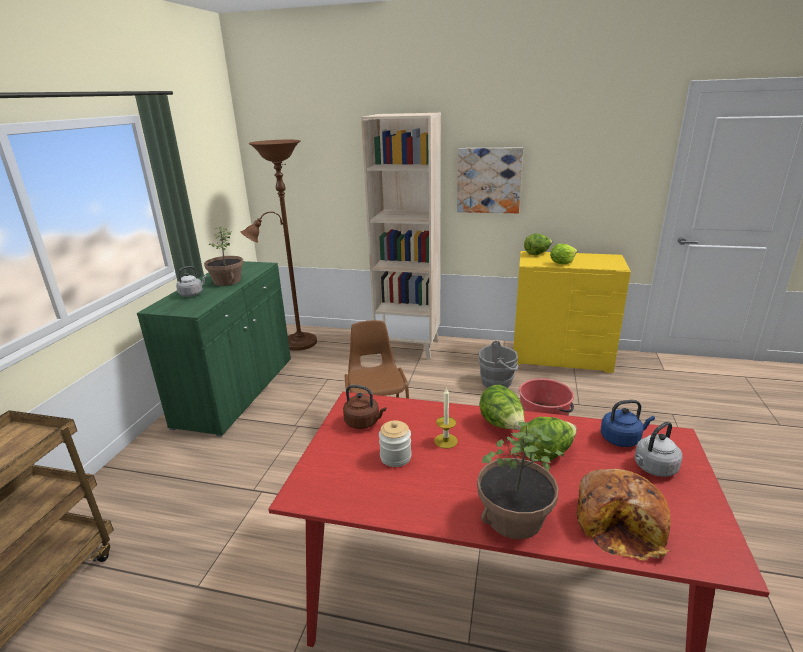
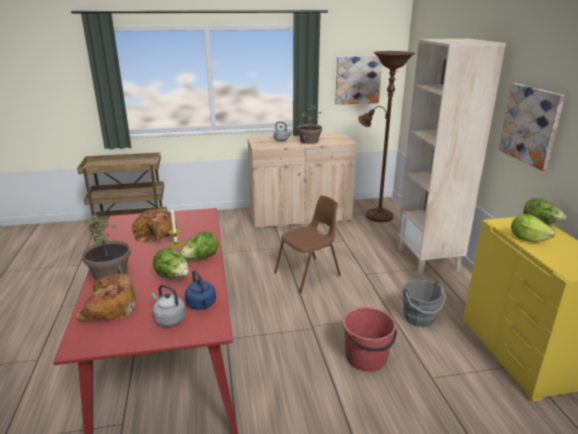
camera: 65 degrees right, 0 degrees up
green cabinet [137,261,291,437] -> beige cabinet [248,133,357,229]
brown kettle [343,385,386,429] -> none
jar [379,420,412,467] -> bread [132,209,178,243]
none -> picture [335,56,382,105]

